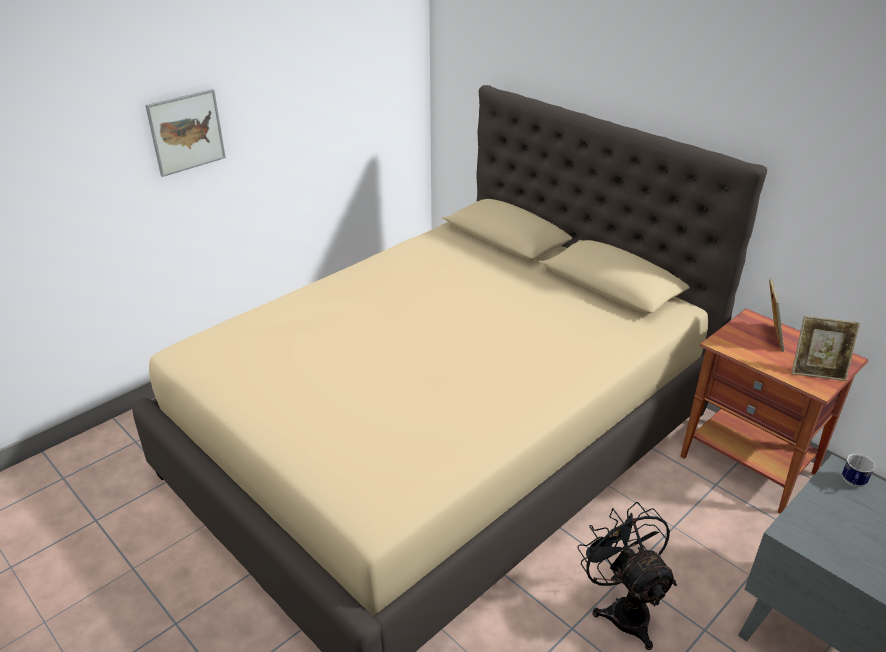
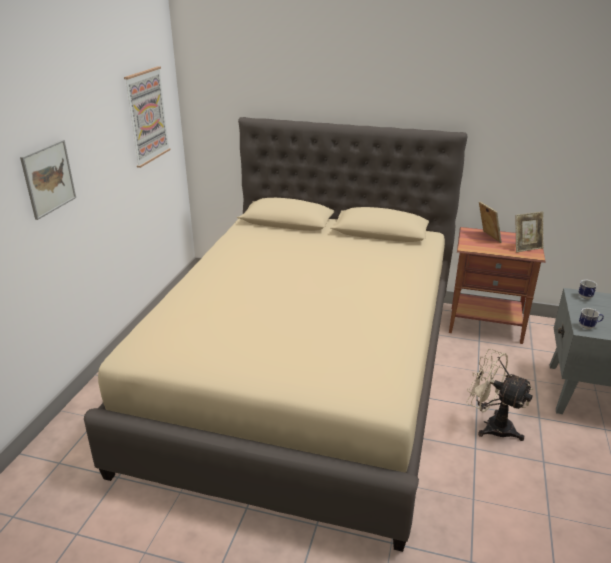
camera: 30 degrees left, 5 degrees down
black fan [577,502,677,650] -> beige fan [467,349,533,441]
none -> picture [124,66,171,168]
none -> mug [579,308,604,329]

